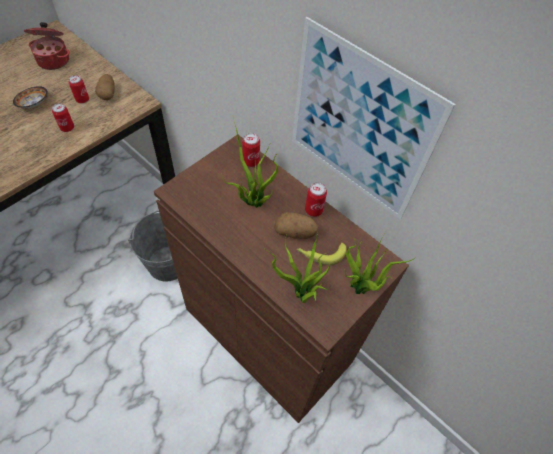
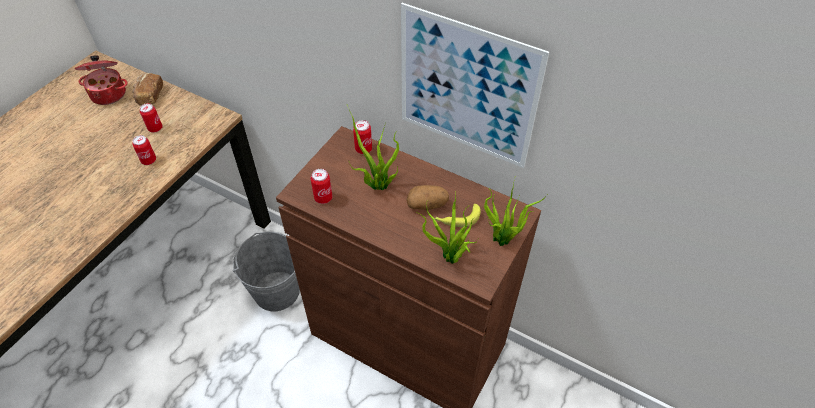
camera: 10 degrees left, 5 degrees down
bowl [13,86,48,108] -> none
potato [95,74,115,100] -> none
can [305,183,327,217] -> can moved to [311,169,332,204]
none -> bread [132,73,163,106]

